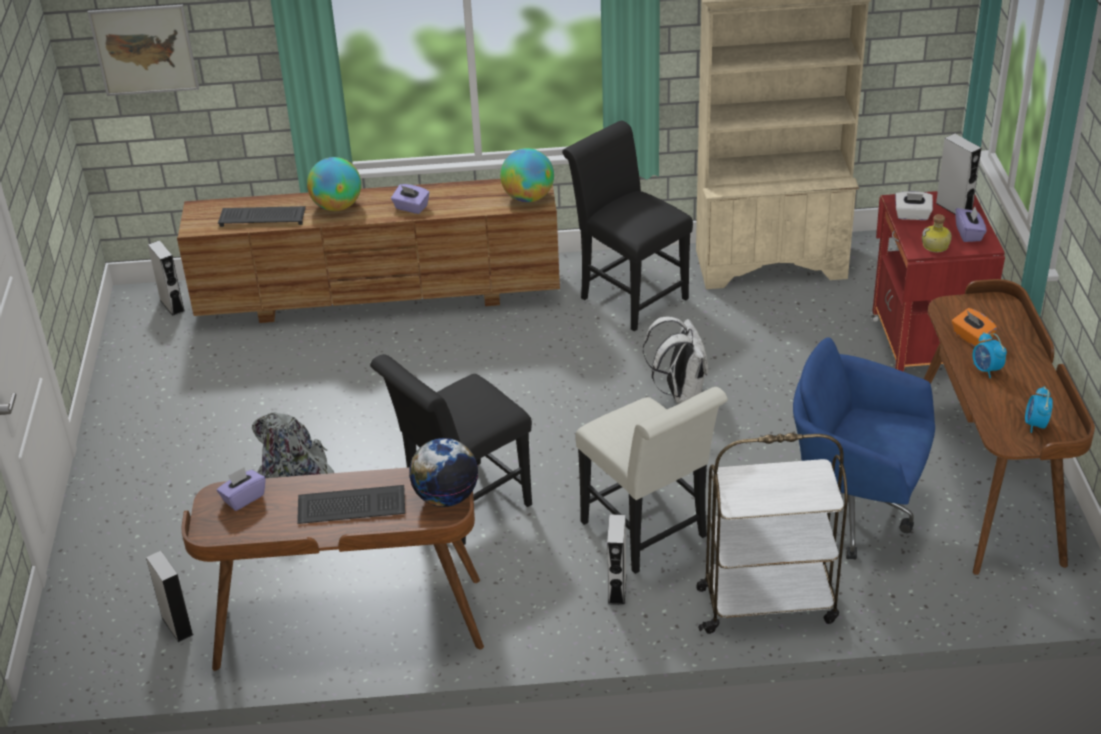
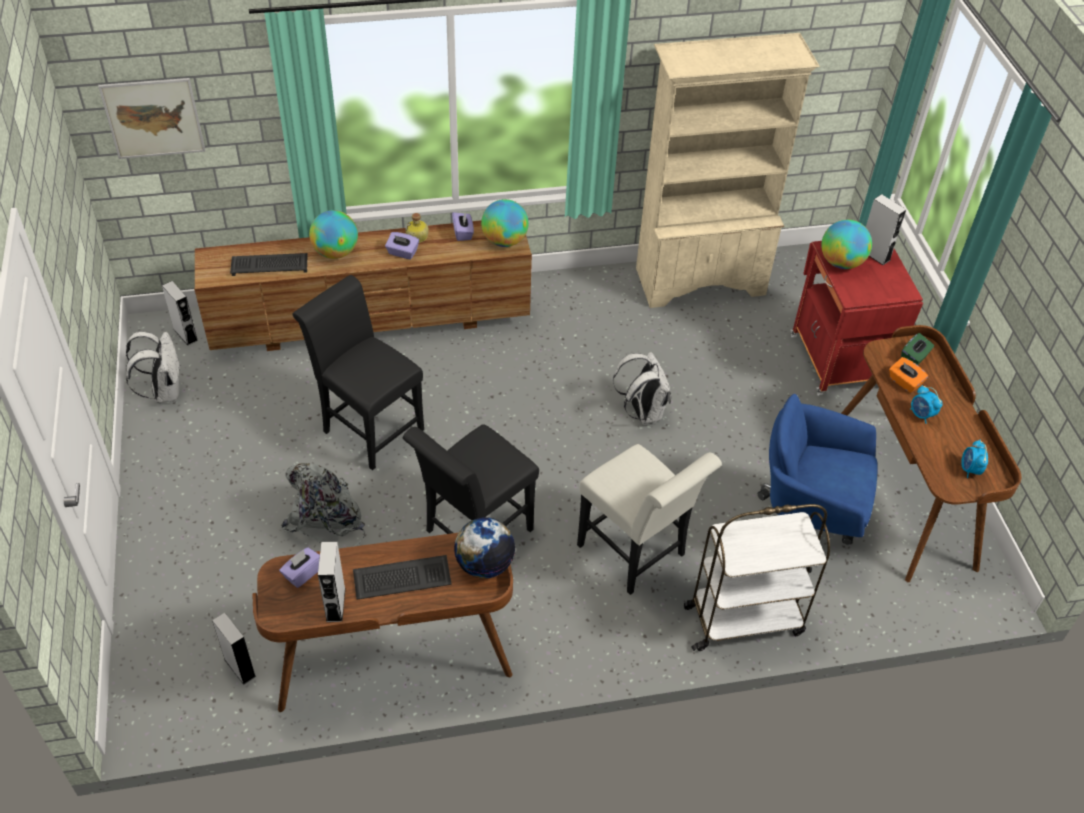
camera: 10 degrees left, 10 degrees up
black chair [562,120,693,331] -> black chair moved to [292,275,424,470]
grey speaker [607,514,627,605] -> grey speaker moved to [318,541,345,622]
white tissue box [895,191,933,220] -> globe [821,220,872,269]
bottle [922,214,952,252] -> bottle moved to [405,213,429,243]
purple tissue box [956,207,987,242] -> purple tissue box moved to [452,211,474,241]
none -> white backpack [126,332,181,403]
none -> green tissue box [901,333,934,365]

